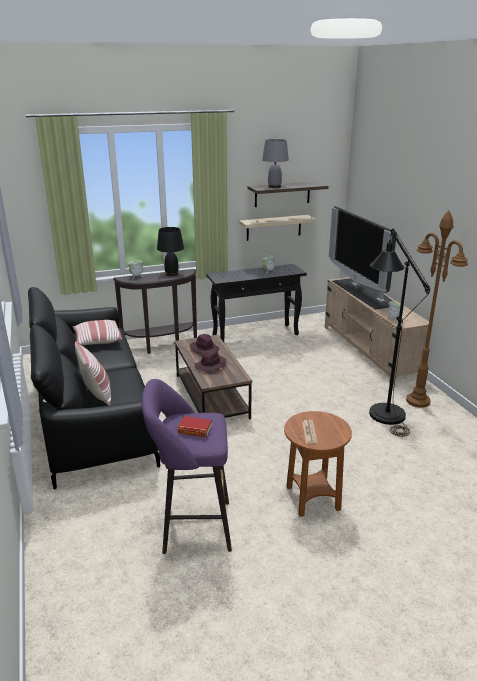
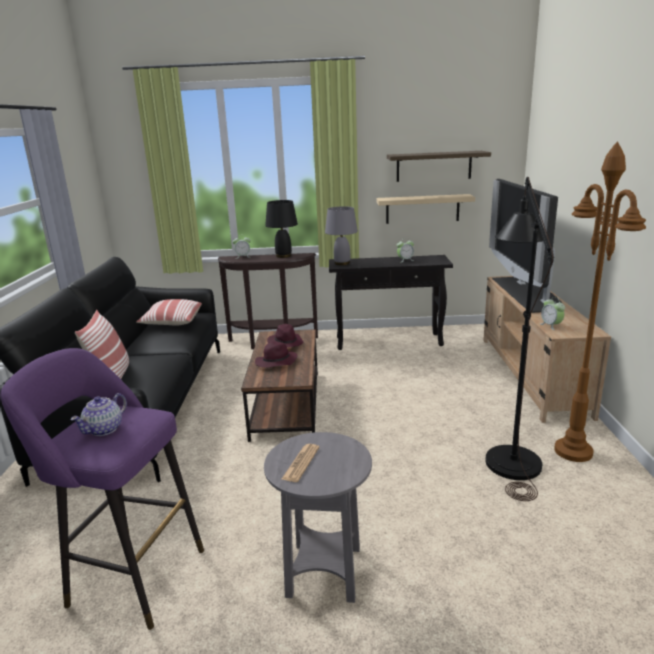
camera: 20 degrees right, 5 degrees down
book [178,416,212,437] -> teapot [70,393,127,436]
grey table lamp [262,139,289,188] -> grey table lamp moved to [325,206,358,265]
brown side table [284,411,352,517] -> grey side table [264,432,372,603]

